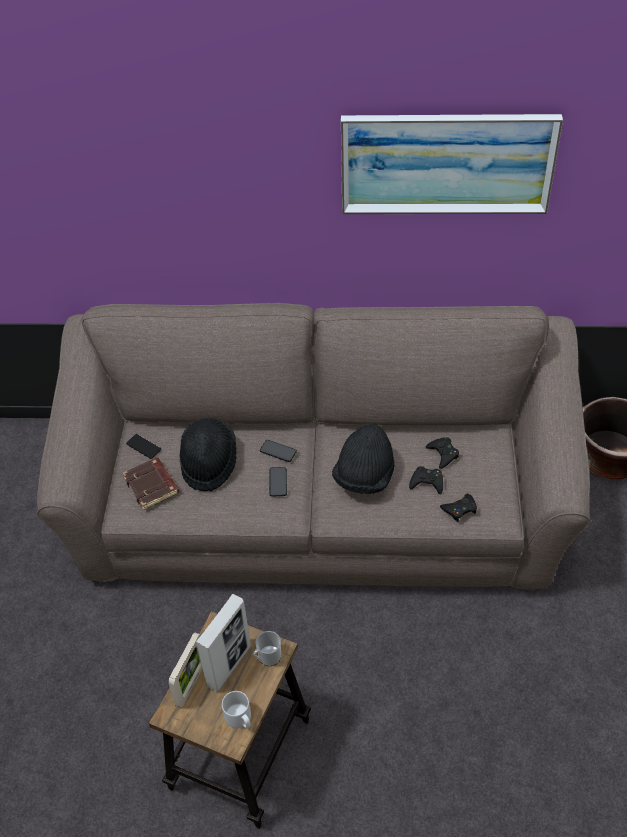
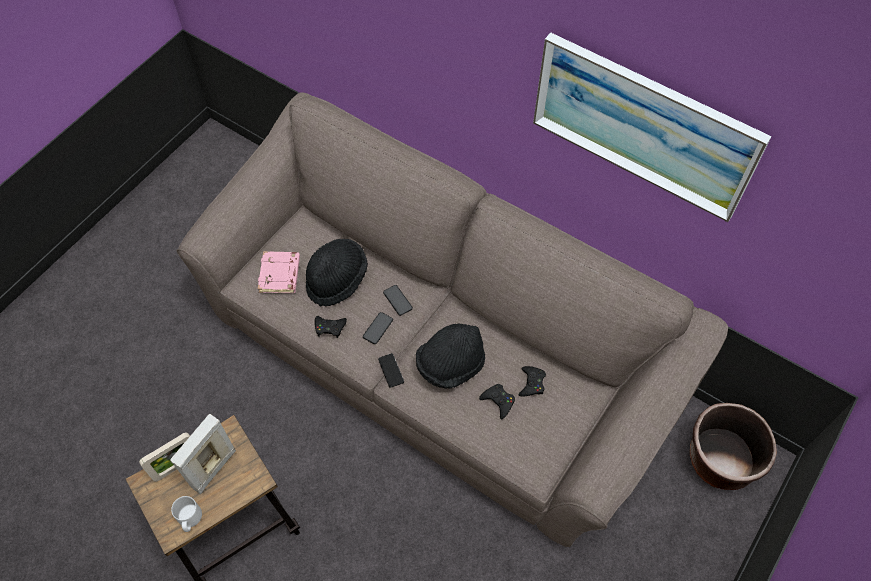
camera: 30 degrees right, 10 degrees up
brown book [123,458,179,510] -> pink book [258,251,300,293]
phone [126,434,161,459] -> phone moved to [378,353,404,388]
picture frame [196,594,251,692] -> picture frame turned 150 degrees clockwise [170,414,236,494]
mug [253,631,281,666] -> none
black game controller [440,494,477,522] -> black game controller moved to [315,316,347,338]

